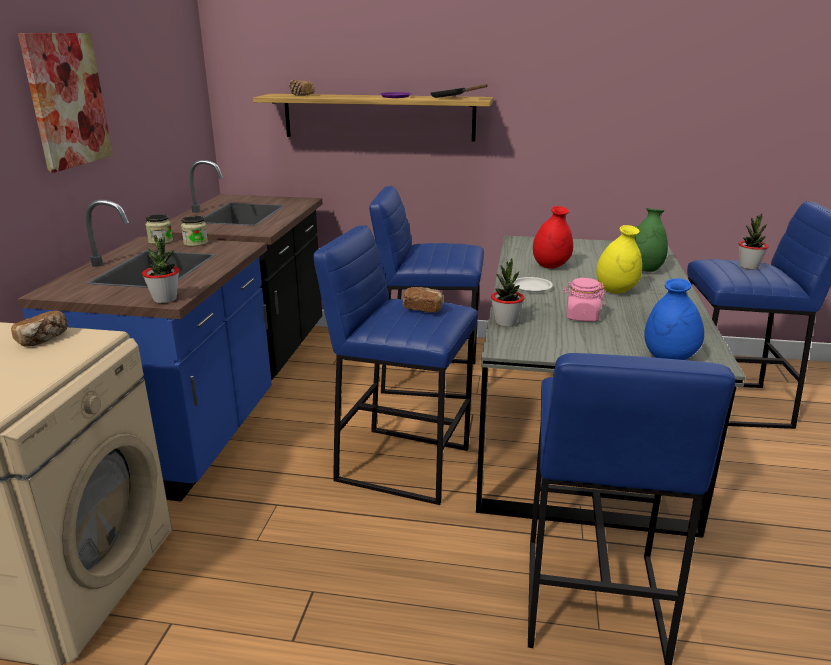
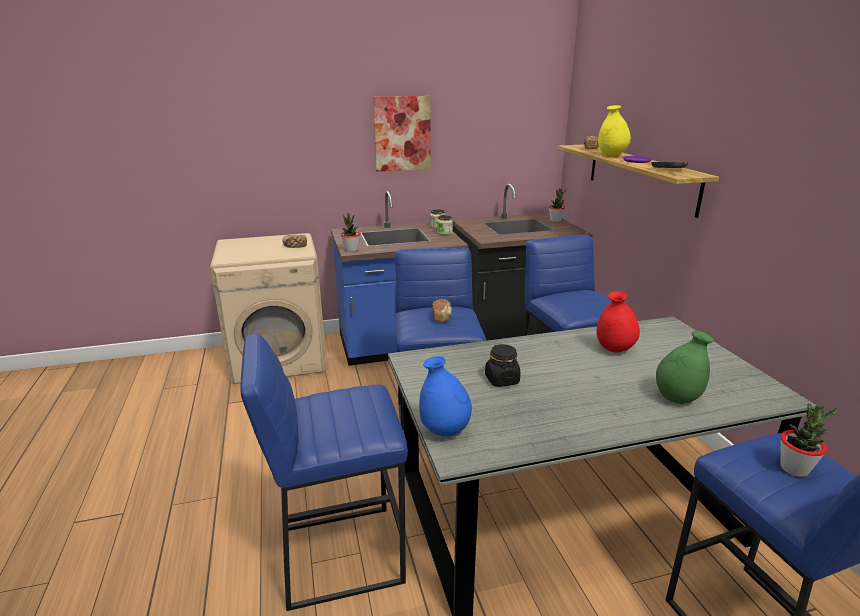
camera: 65 degrees right, 0 degrees up
potted plant [491,258,524,327] -> potted plant moved to [549,189,566,222]
white plate [513,277,553,292] -> none
pink jar [563,278,605,321] -> black jar [485,344,521,387]
yellow vase [596,225,642,294] -> yellow vase moved to [598,105,631,156]

